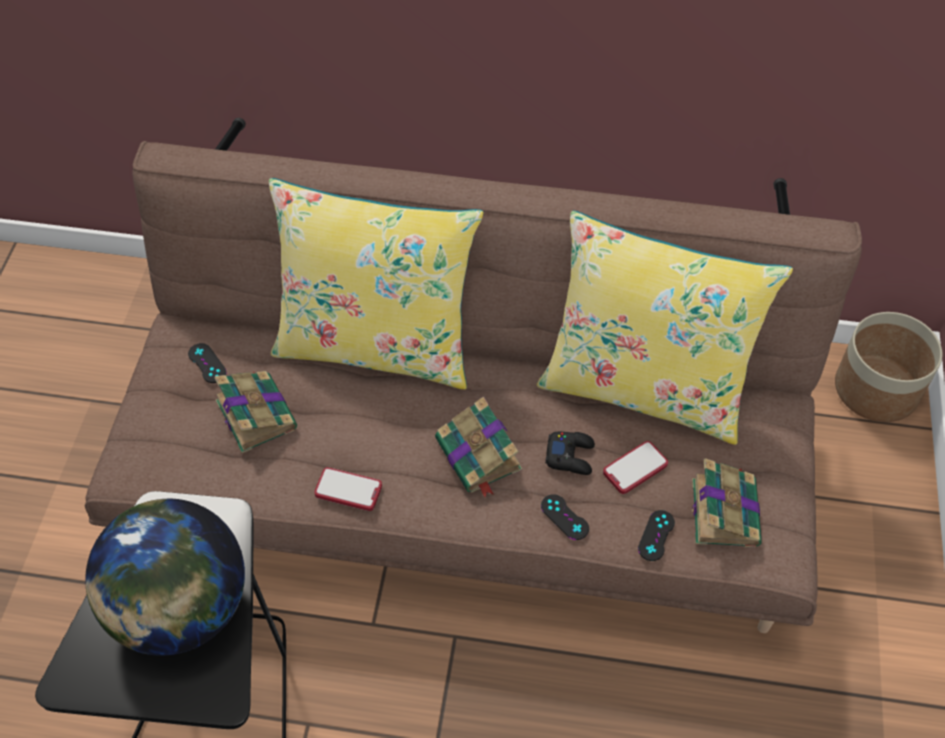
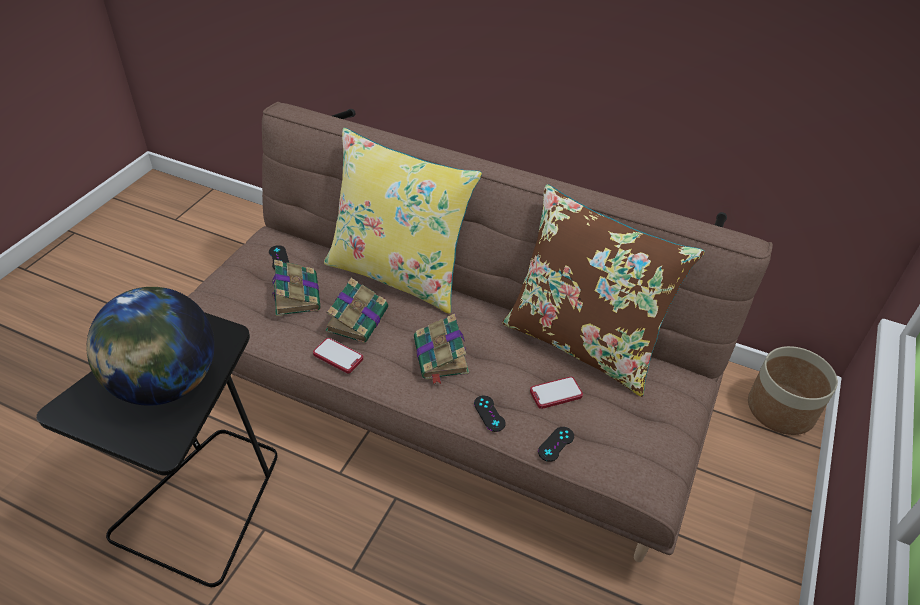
camera: 15 degrees right, 10 degrees down
yellow pillow [537,211,793,445] -> brown pillow [502,184,705,397]
black game controller [545,432,595,475] -> none
book [692,458,762,548] -> book moved to [325,278,388,343]

